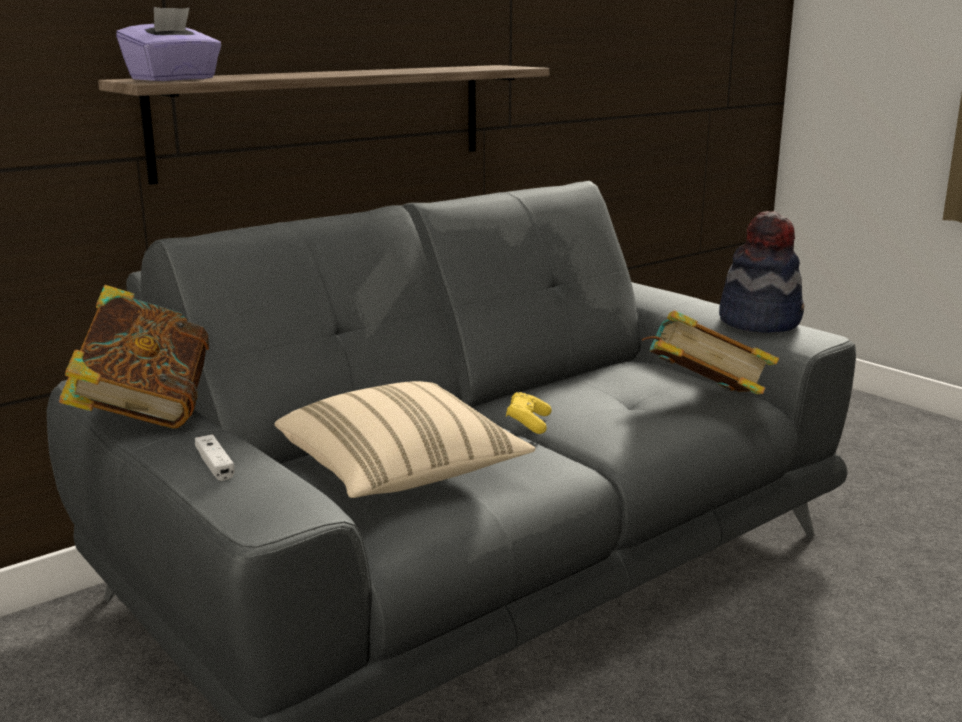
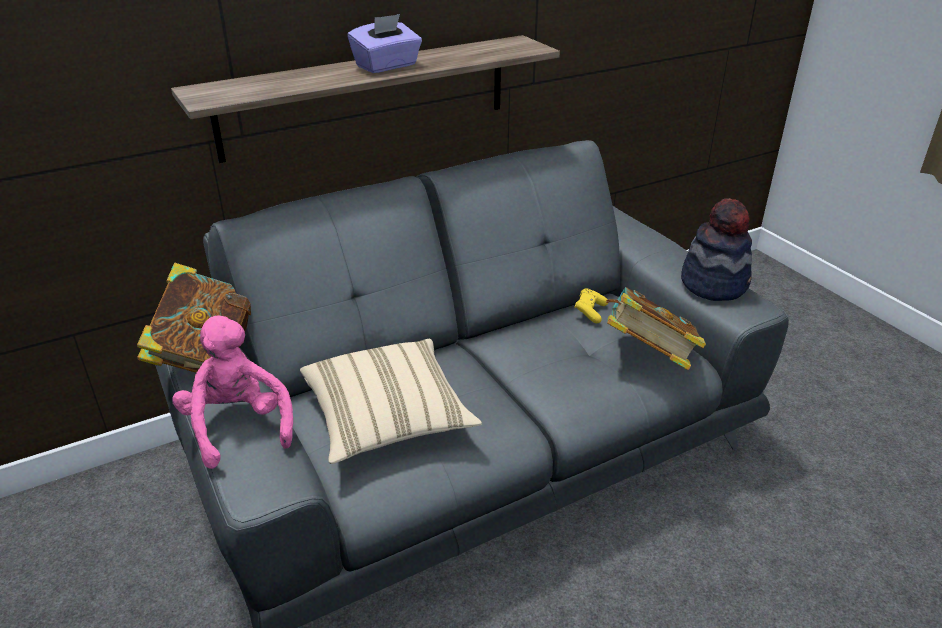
camera: 10 degrees right, 15 degrees up
purple tissue box [116,7,221,81] -> purple tissue box moved to [347,14,422,73]
white game controller [195,434,235,481] -> pink plush toy [172,315,293,469]
yellow game controller [506,392,552,434] -> yellow game controller moved to [574,289,608,323]

